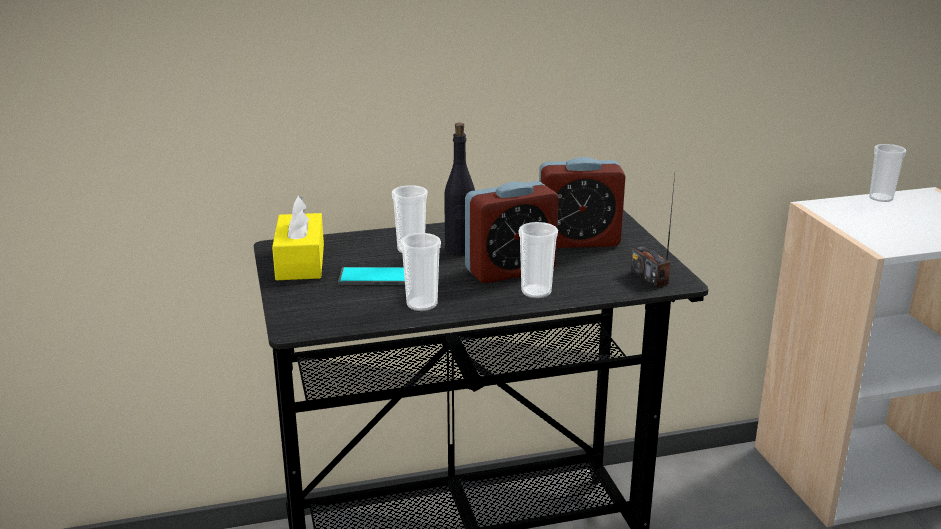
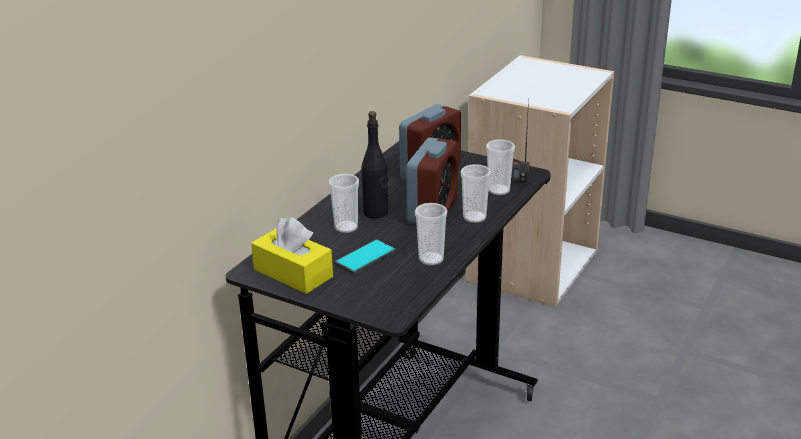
camera: 45 degrees left, 5 degrees up
cup [869,144,906,202] -> cup moved to [486,139,515,195]

